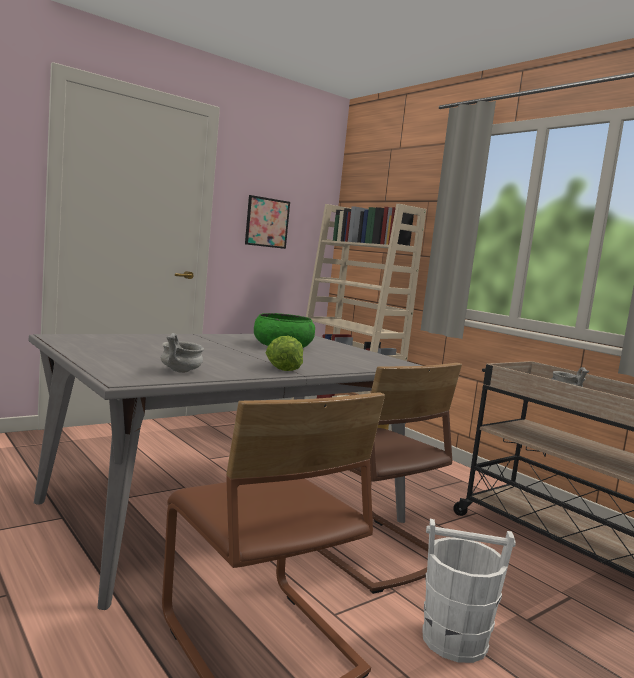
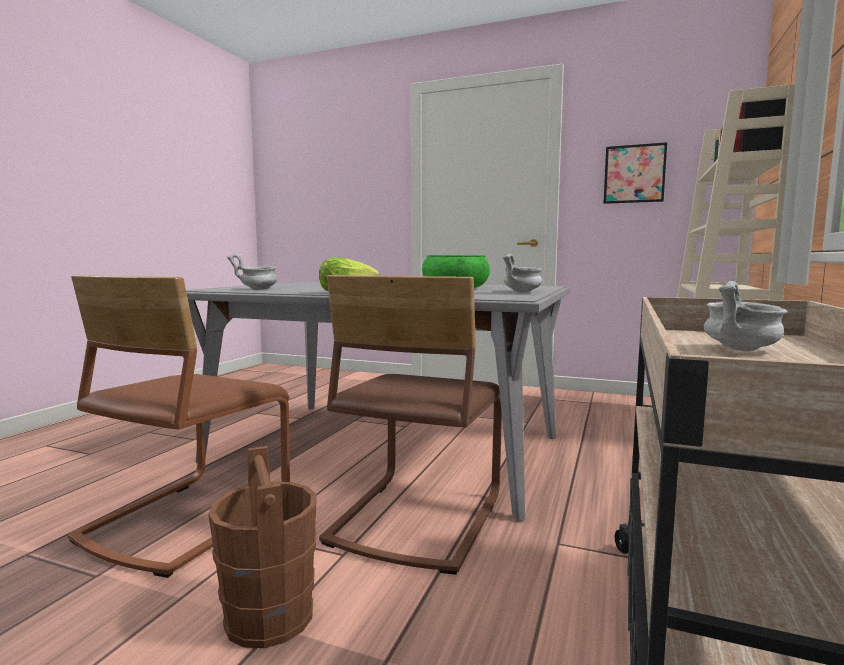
camera: 60 degrees right, 0 degrees up
white bucket [422,519,516,663] -> brown bucket [208,446,317,648]
none -> grey bowl [503,254,542,293]

